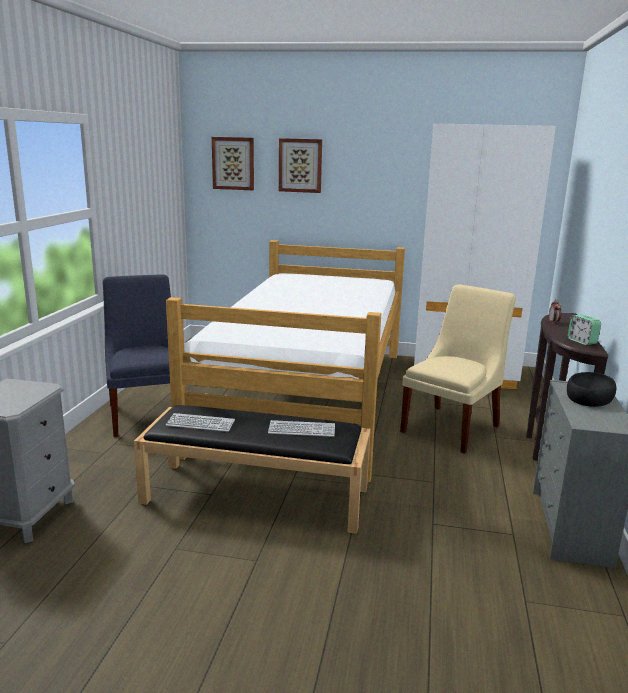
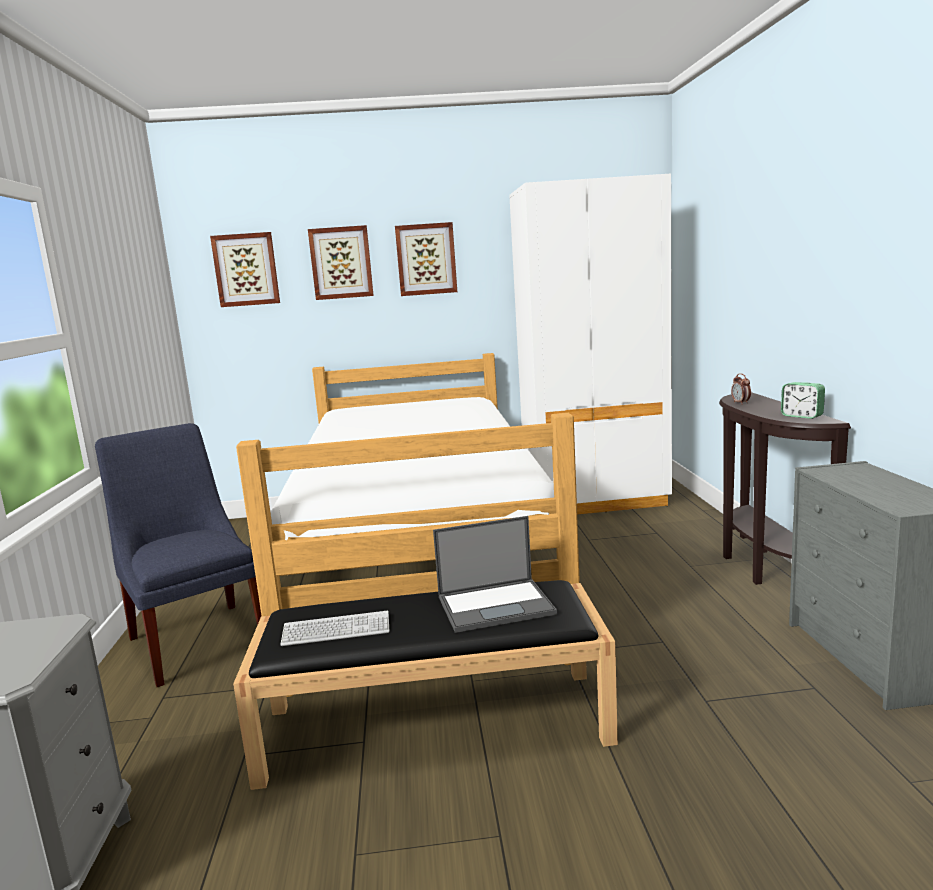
camera: 15 degrees left, 5 degrees down
keyboard [268,420,335,437] -> laptop [433,516,557,633]
beige chair [400,284,516,454] -> none
black bowl [567,372,616,407] -> none
none -> picture [395,222,457,296]

